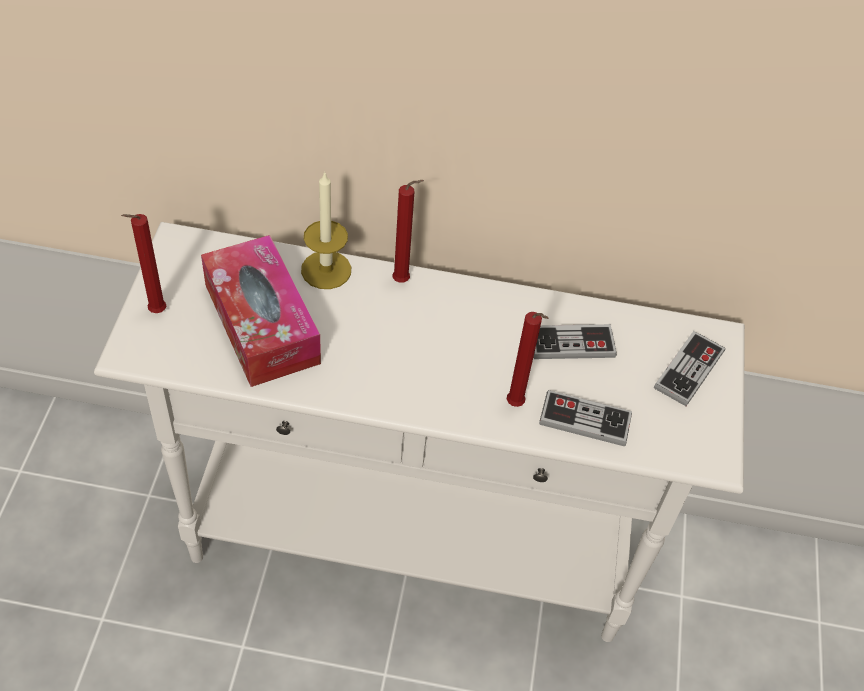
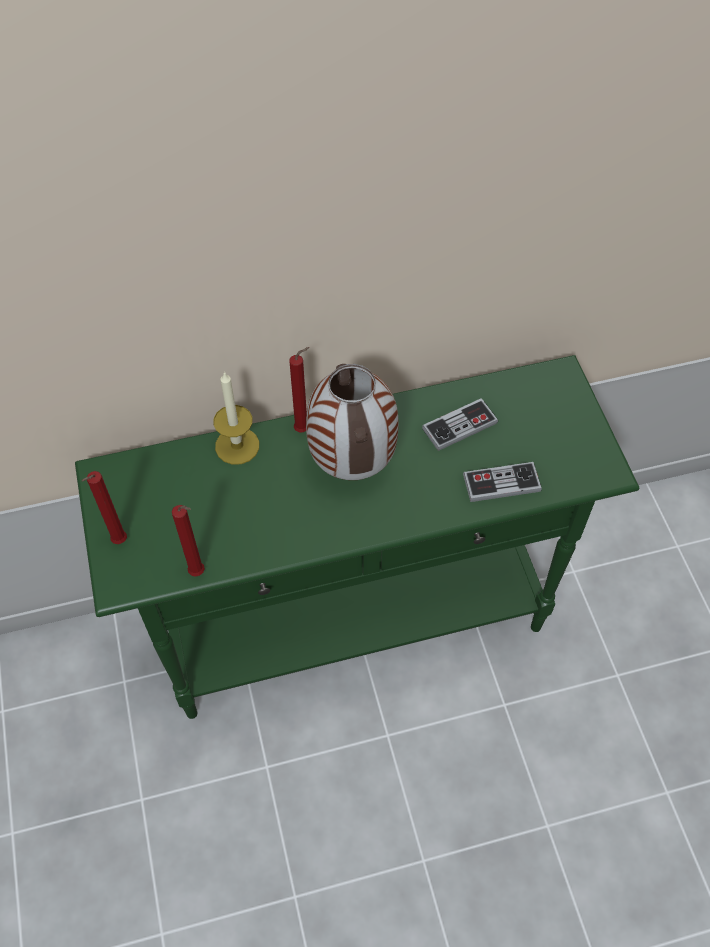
camera: 20 degrees left, 5 degrees up
white console table [94,222,745,642] -> green console table [75,355,639,719]
tissue box [201,235,321,387] -> none
red candle [507,312,549,407] -> red candle moved to [172,505,205,577]
game controller [654,331,725,406] -> none
none -> vase [306,364,399,480]

